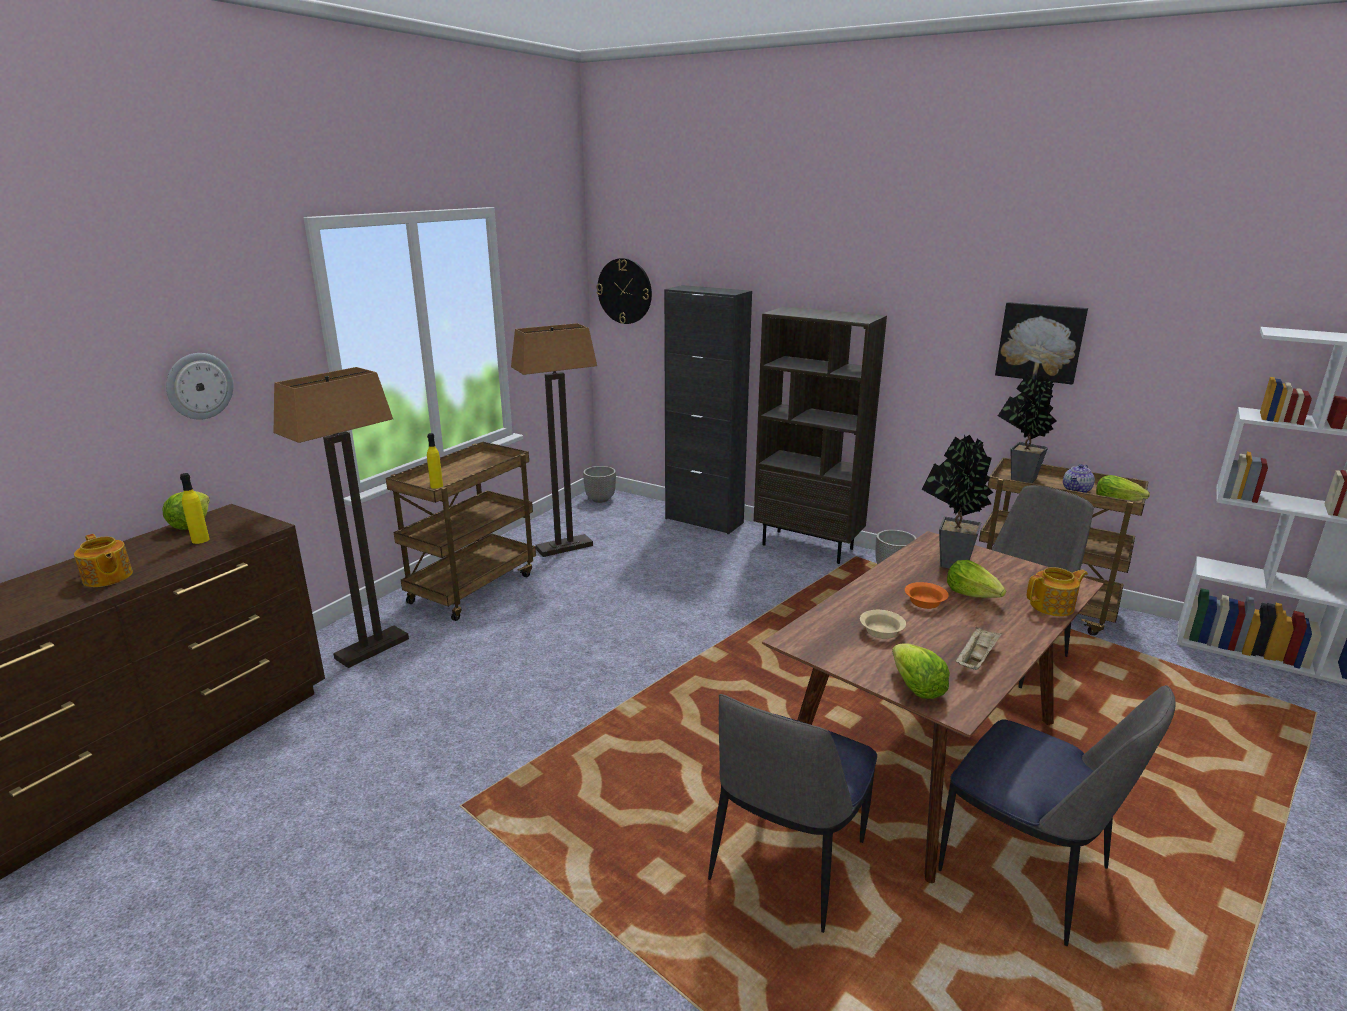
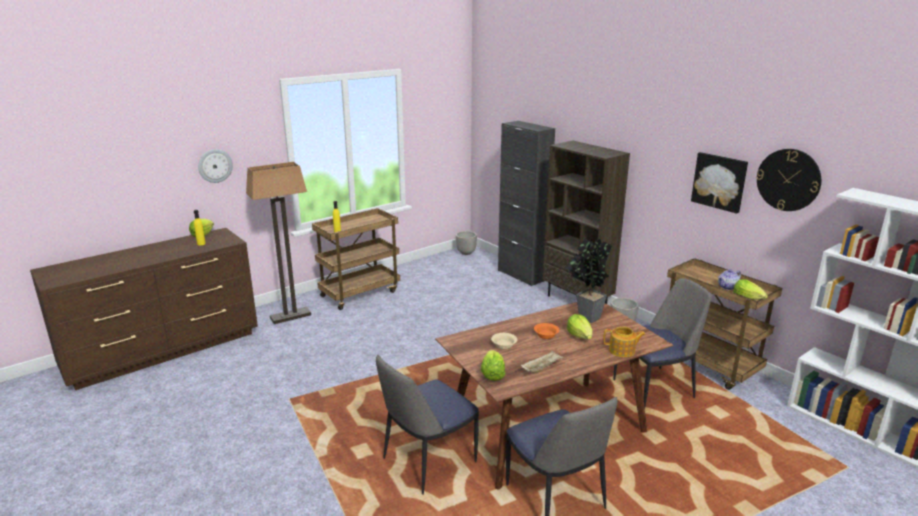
camera: 20 degrees right, 0 degrees up
teapot [74,534,133,587] -> none
floor lamp [511,323,597,557] -> none
wall clock [597,258,652,324] -> wall clock moved to [756,149,821,211]
potted plant [998,375,1057,483] -> none

